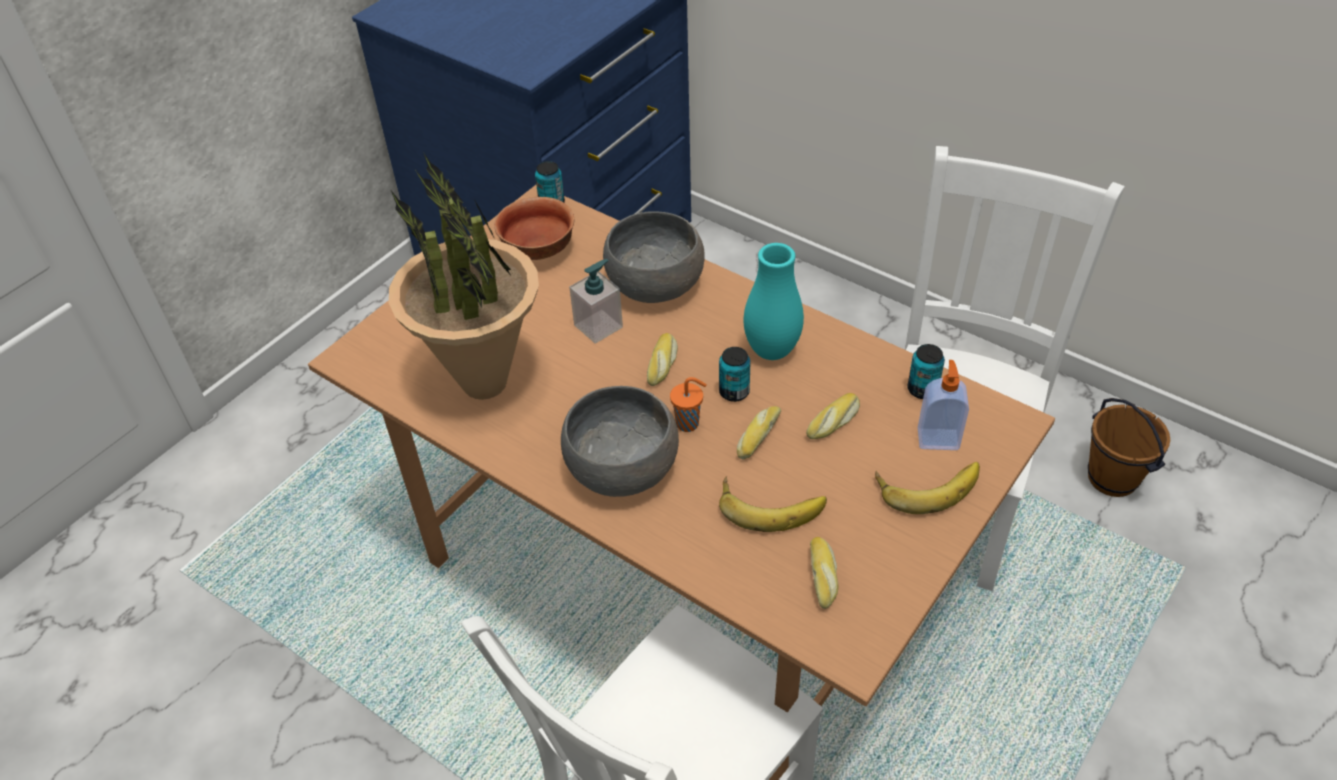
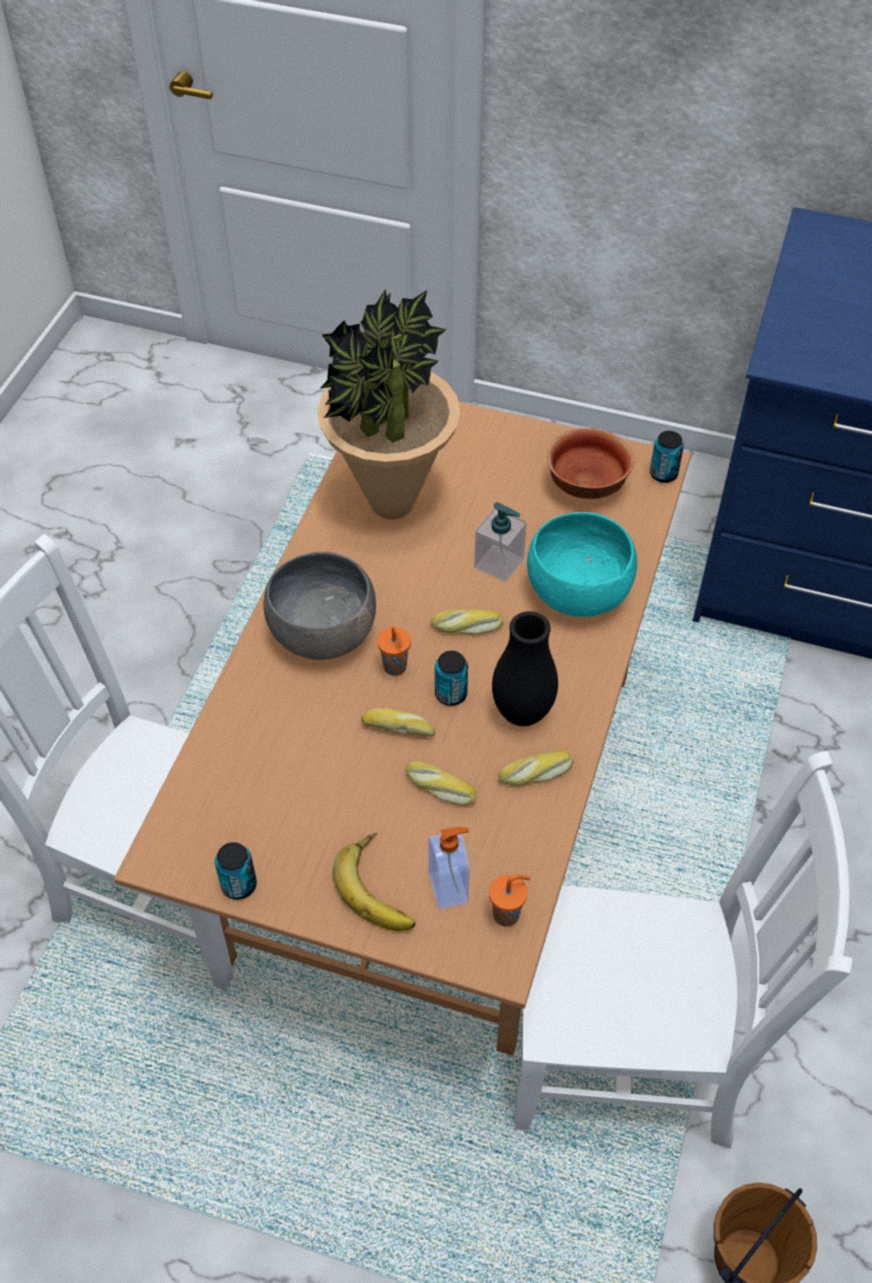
camera: 70 degrees right, 5 degrees up
grey bowl [603,212,705,303] -> turquoise bowl [527,512,637,617]
banana [719,476,827,532] -> none
turquoise vase [744,243,804,360] -> black vase [492,611,558,726]
bread [810,537,838,609] -> bread moved to [498,750,574,786]
can [907,344,945,399] -> can moved to [215,842,257,900]
none -> orange cup [489,875,530,927]

